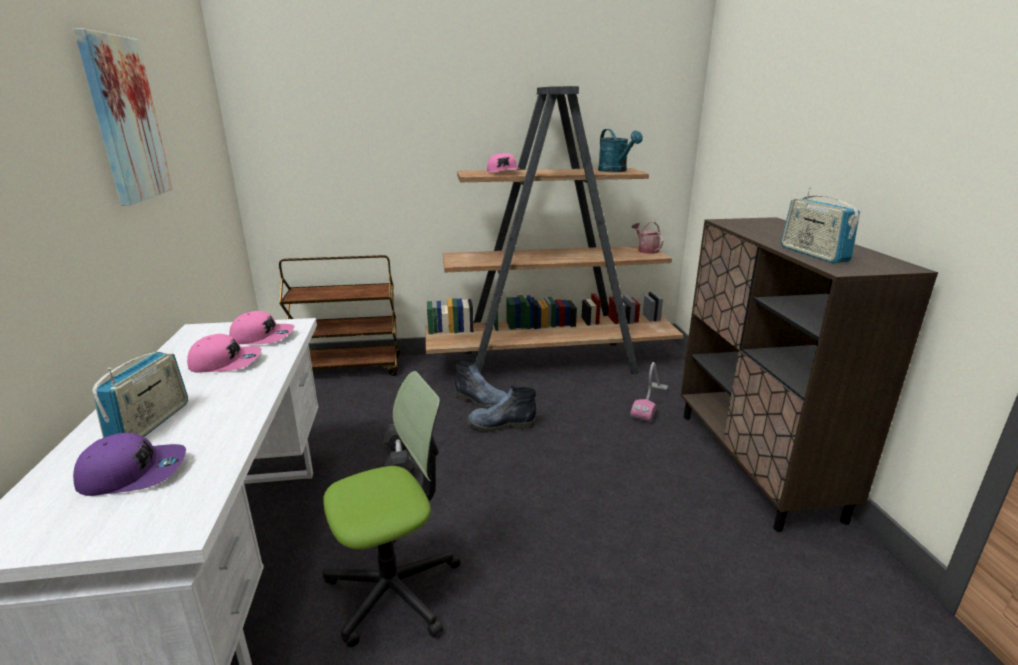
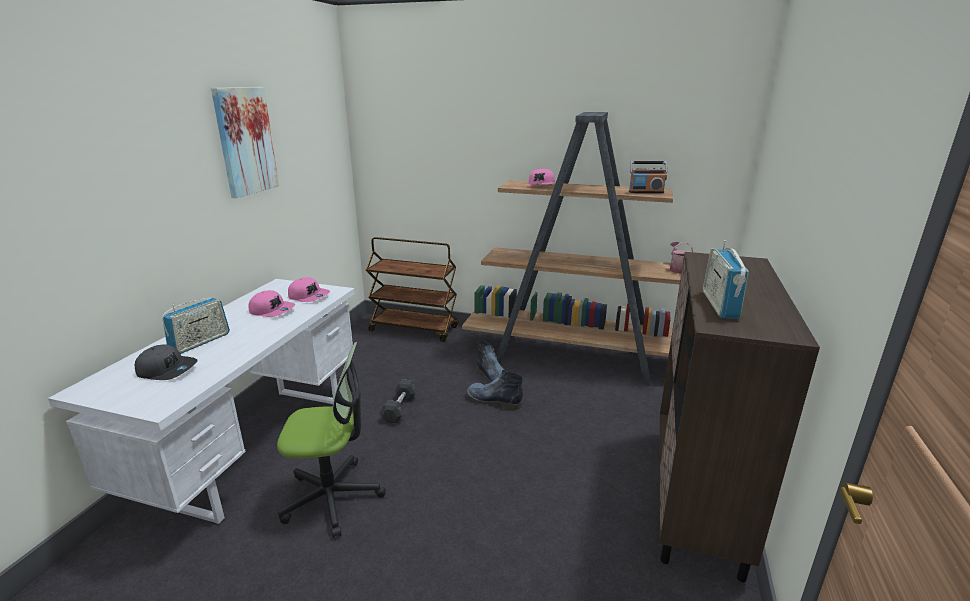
camera: 25 degrees right, 0 degrees up
purple cap [73,433,186,496] -> grey cap [135,344,197,380]
turquoise watering can [598,129,643,172] -> radio [629,161,667,193]
vacuum cleaner [630,362,668,422] -> none

